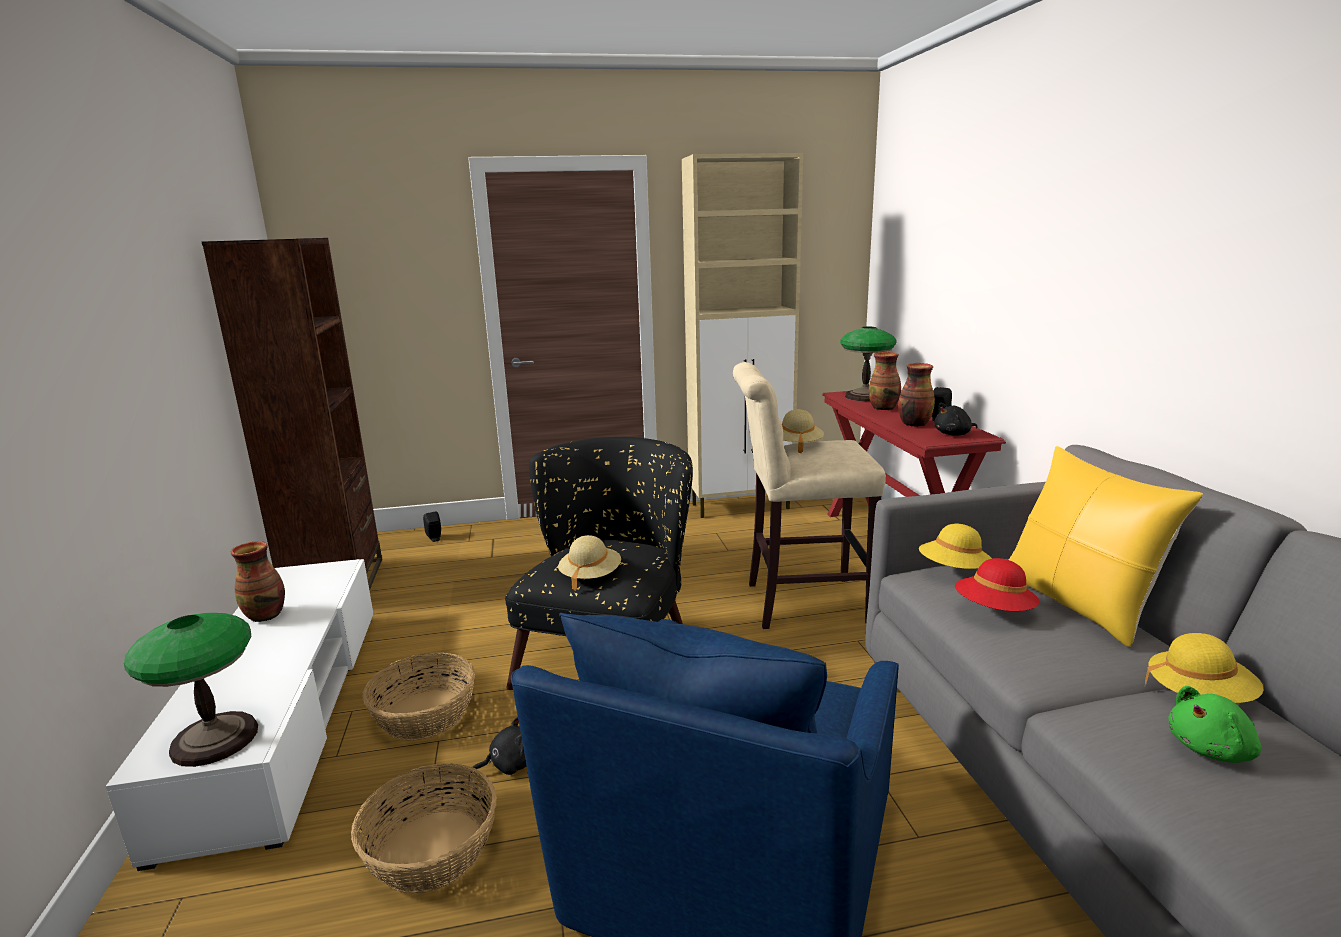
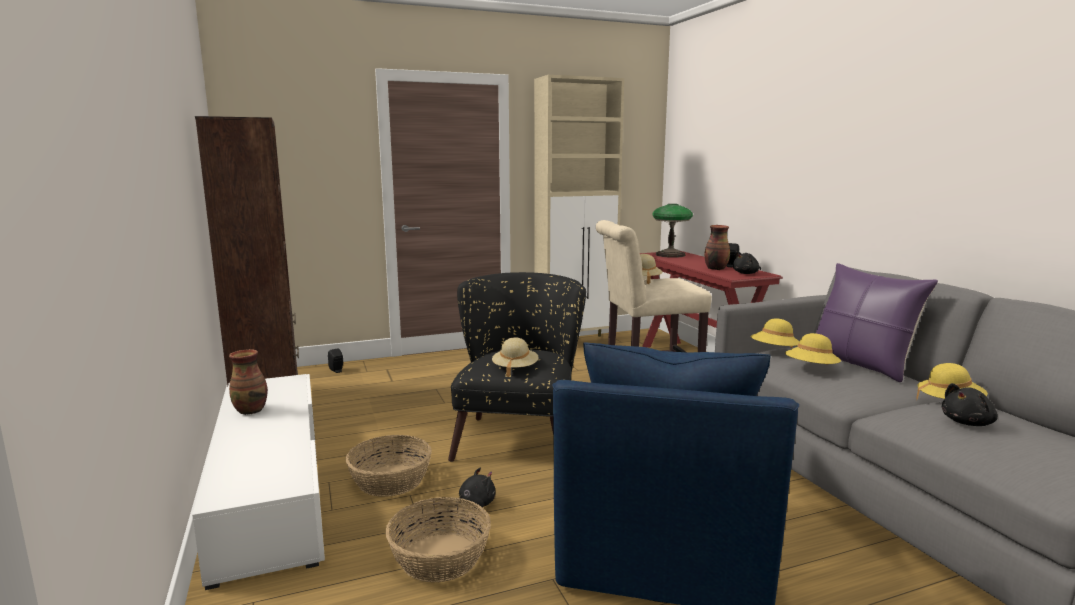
camera: 10 degrees left, 5 degrees down
table lamp [124,613,258,767] -> none
vase [869,352,901,410] -> none
red hat [955,558,1040,611] -> yellow hat [785,333,841,365]
yellow pillow [1009,446,1203,647] -> purple pillow [816,263,938,382]
green plush toy [1168,686,1262,763] -> black plush toy [941,383,998,426]

